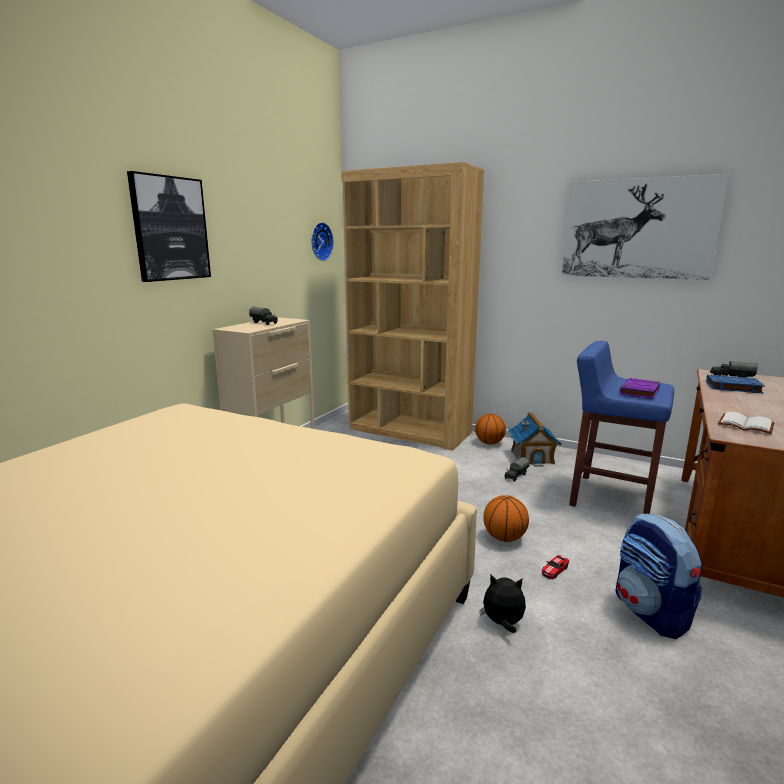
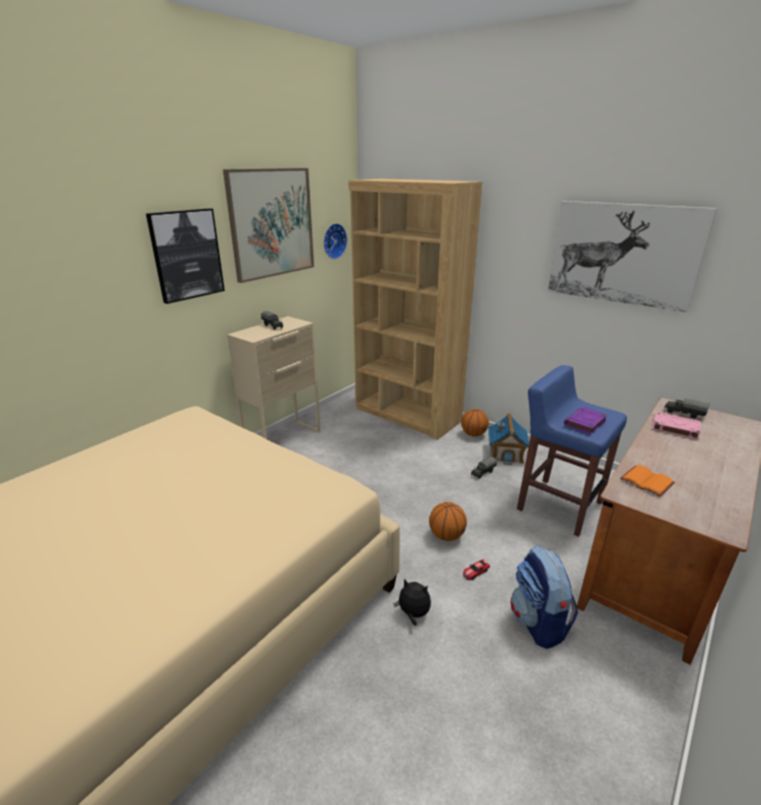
camera: 10 degrees right, 10 degrees up
blue book [706,375,765,393] -> pink book [652,412,701,440]
white book [718,412,774,434] -> orange book [620,465,675,497]
none -> picture [223,168,314,283]

